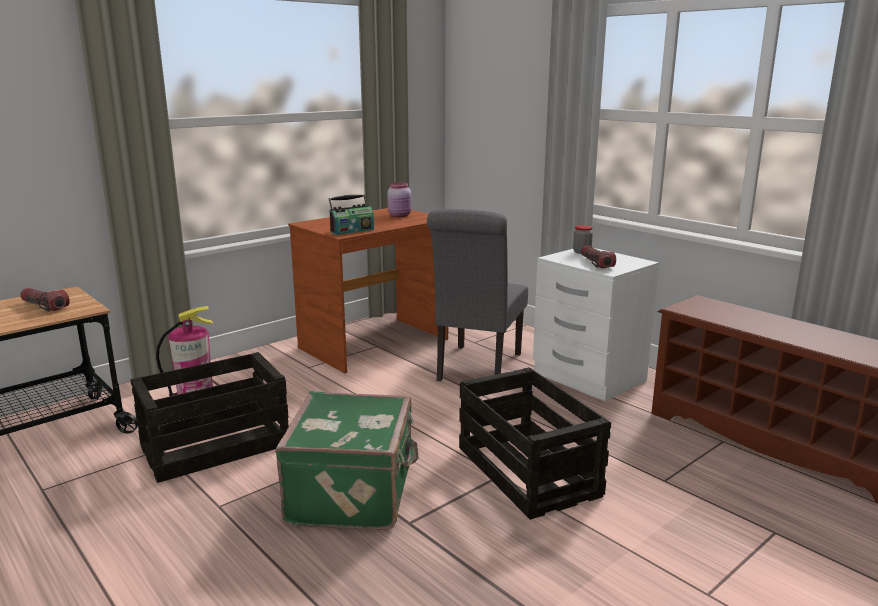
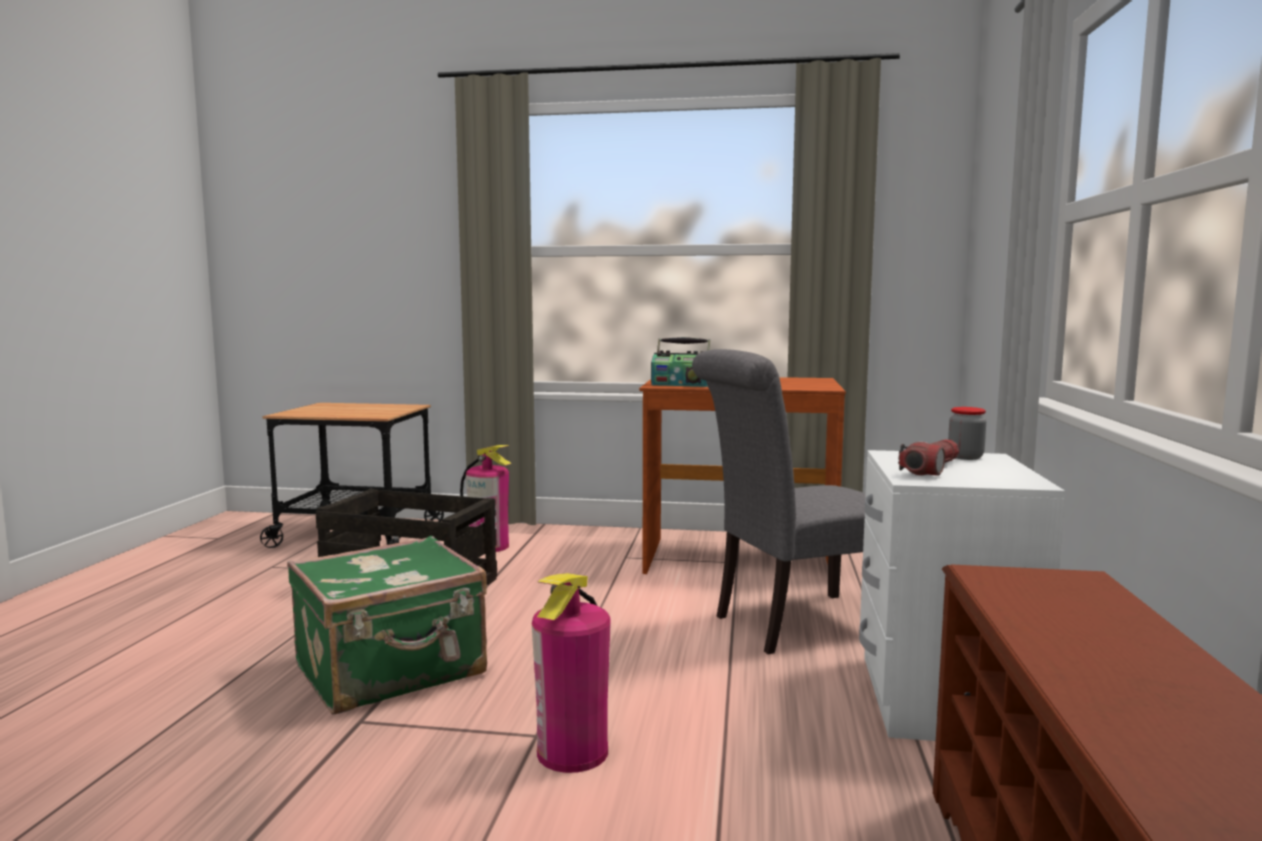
camera: 50 degrees right, 10 degrees down
flashlight [20,288,70,312] -> none
pink jar [387,183,411,217] -> none
crate [459,367,611,520] -> fire extinguisher [532,573,611,773]

